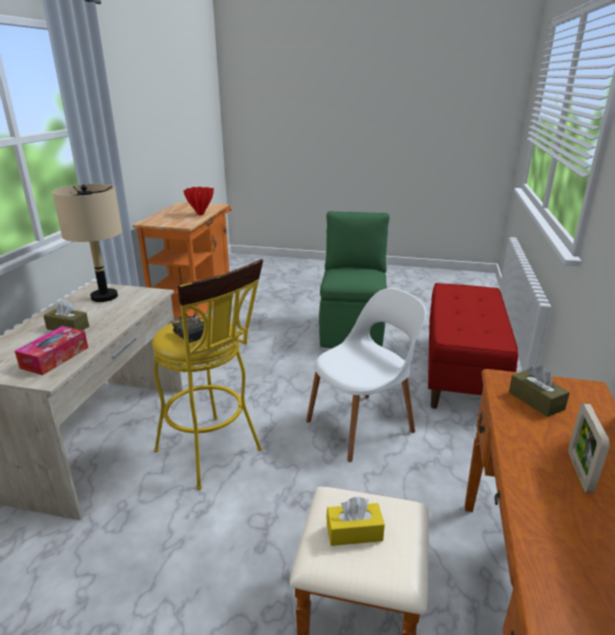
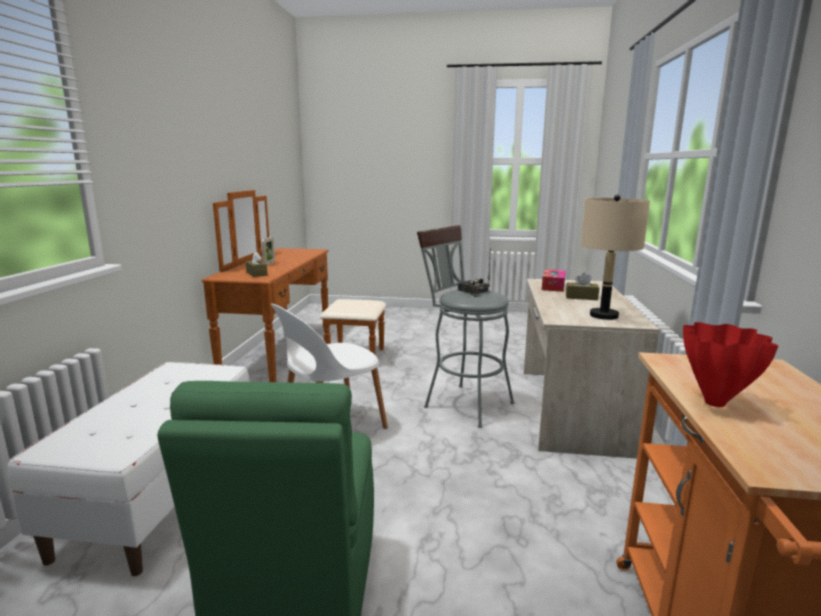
camera: 175 degrees right, 10 degrees down
yellow stool [152,259,263,490] -> grey stool [417,225,514,428]
yellow tissue box [326,497,385,546] -> none
red bench [428,283,518,409] -> white bench [8,362,250,576]

